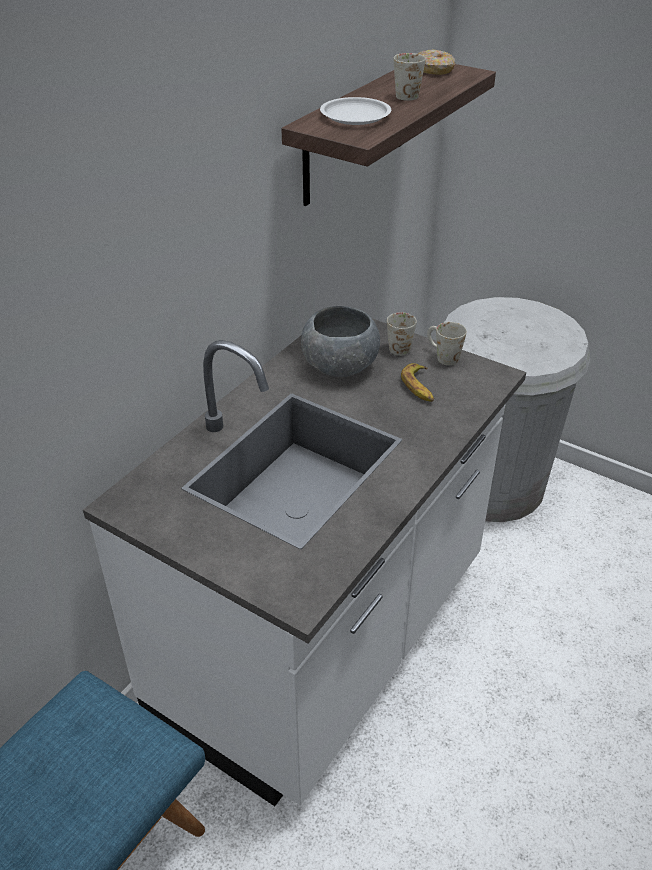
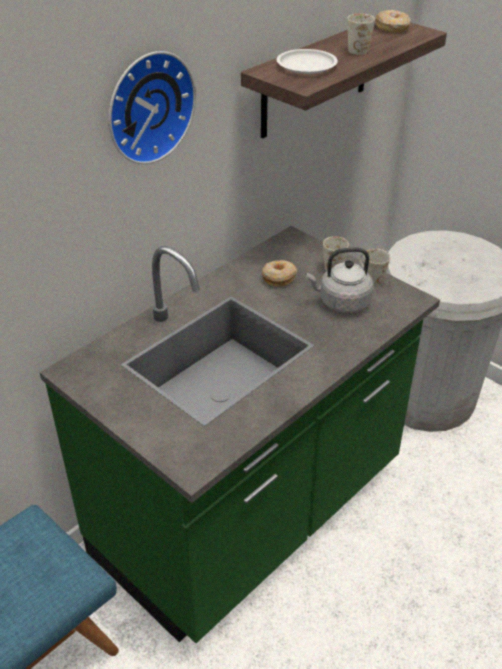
camera: 10 degrees right, 0 degrees up
white counter [83,318,526,806] -> green counter [39,226,440,643]
grey bowl [301,306,380,377] -> donut [262,260,297,287]
banana [401,363,434,402] -> grey kettle [306,247,374,313]
none -> wall clock [109,51,196,164]

